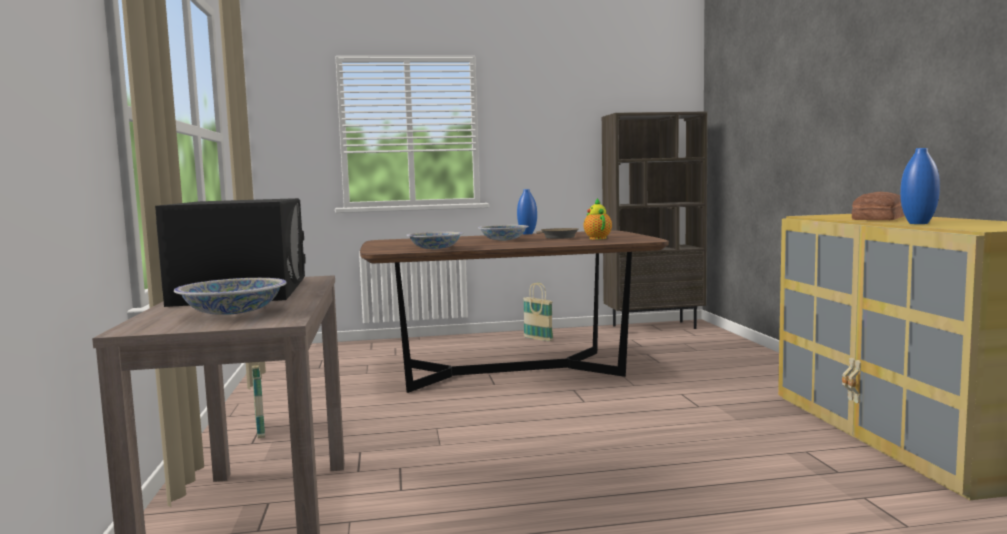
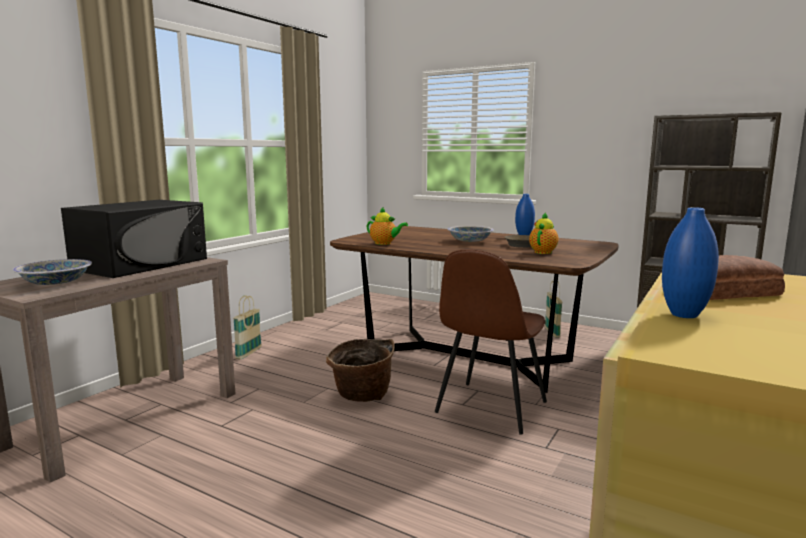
camera: 40 degrees right, 5 degrees up
bowl [406,232,463,249] -> teapot [367,207,408,245]
none -> basket [326,339,395,402]
none -> brown chair [435,249,547,435]

